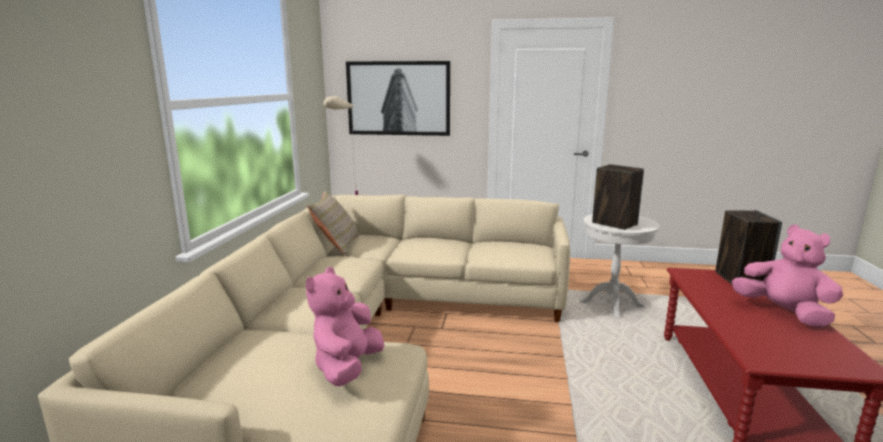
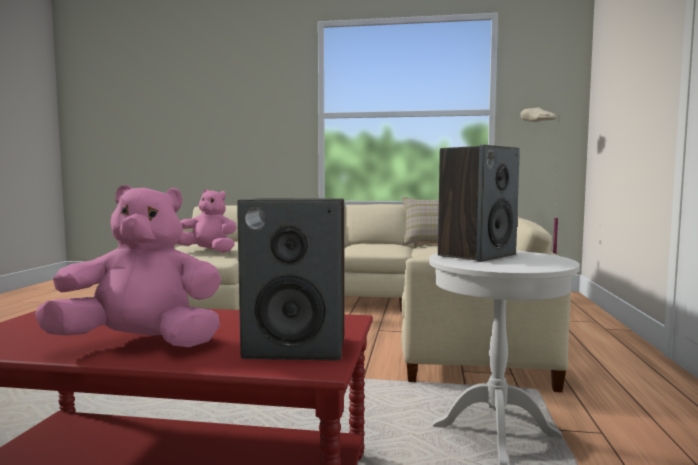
camera: 90 degrees right, 10 degrees down
picture [346,61,450,136] -> none
pink plush toy [732,225,843,327] -> pink plush toy turned 150 degrees counterclockwise [34,185,222,347]

